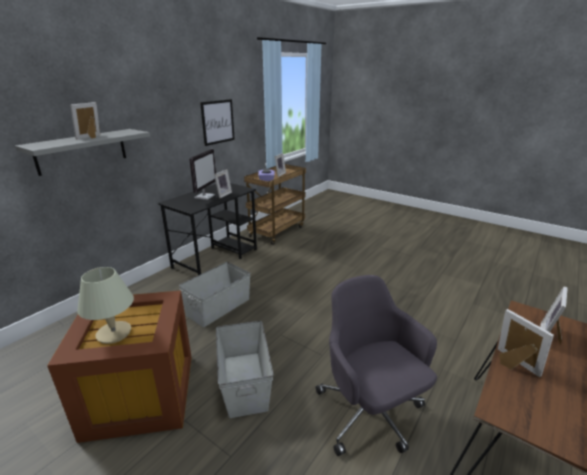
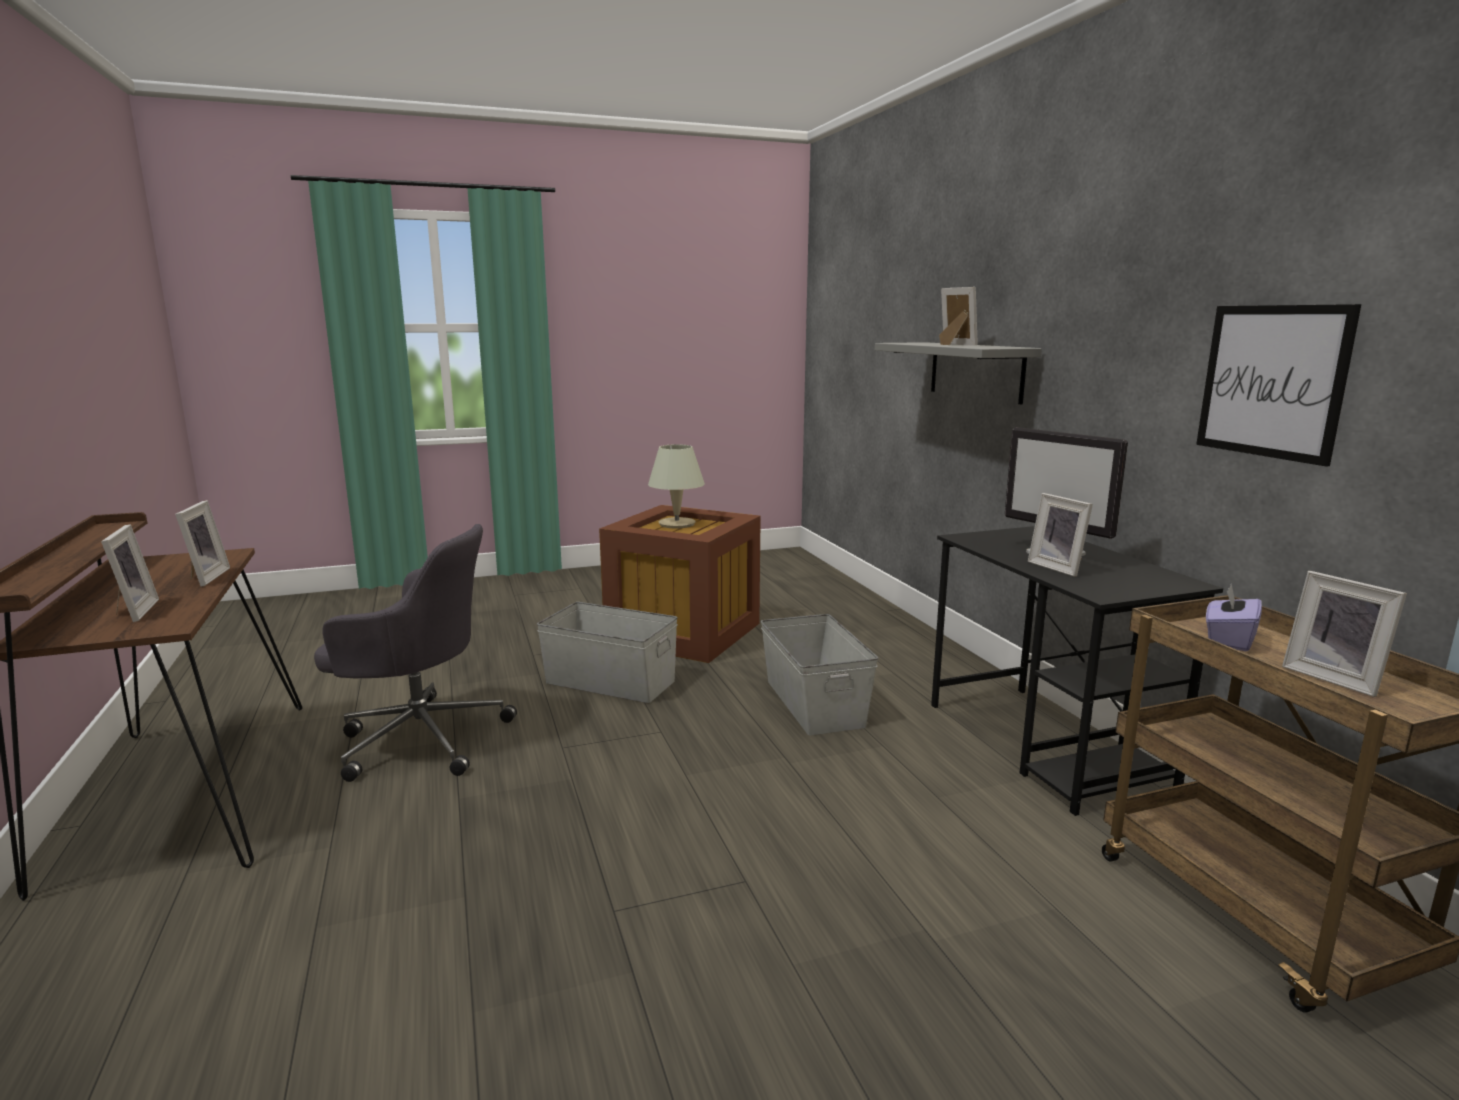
camera: 125 degrees right, 10 degrees down
picture frame [498,309,554,377] -> picture frame turned 105 degrees counterclockwise [175,500,230,586]

